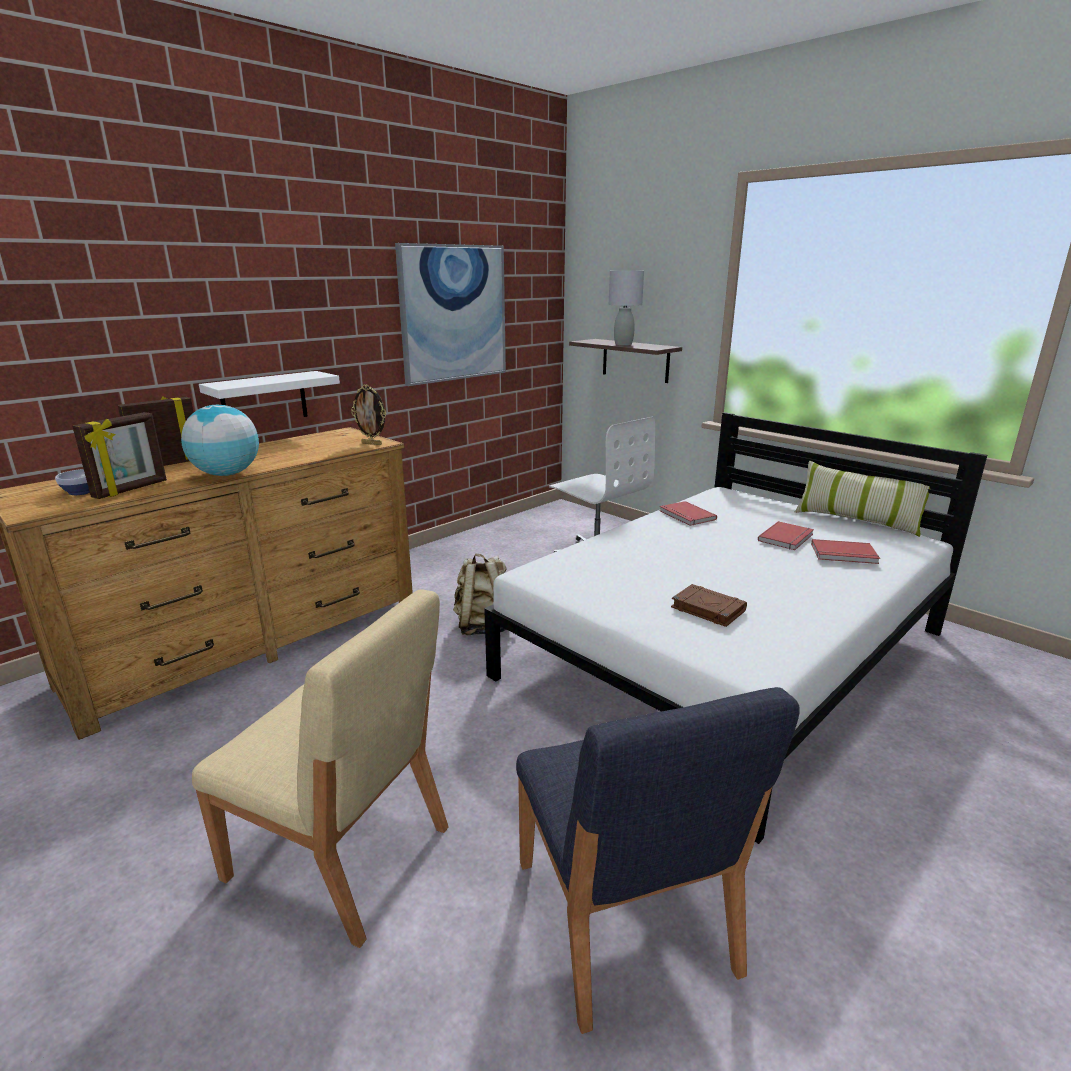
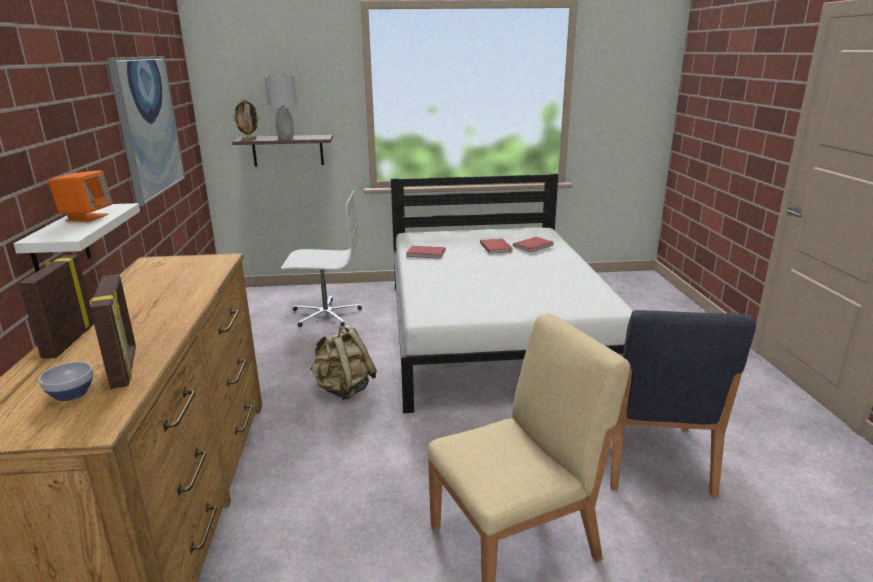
camera: 50 degrees left, 0 degrees up
globe [181,405,259,476] -> none
picture frame [351,384,386,445] -> picture frame moved to [233,99,260,140]
blue chair [516,687,800,1034] -> blue chair turned 75 degrees clockwise [610,310,756,498]
brown book [671,584,747,627] -> none
pillow [795,461,930,537] -> none
none -> orange speaker [48,170,112,222]

